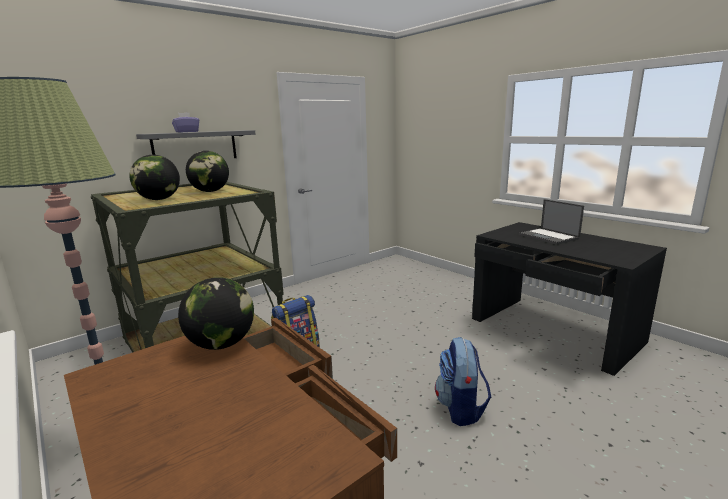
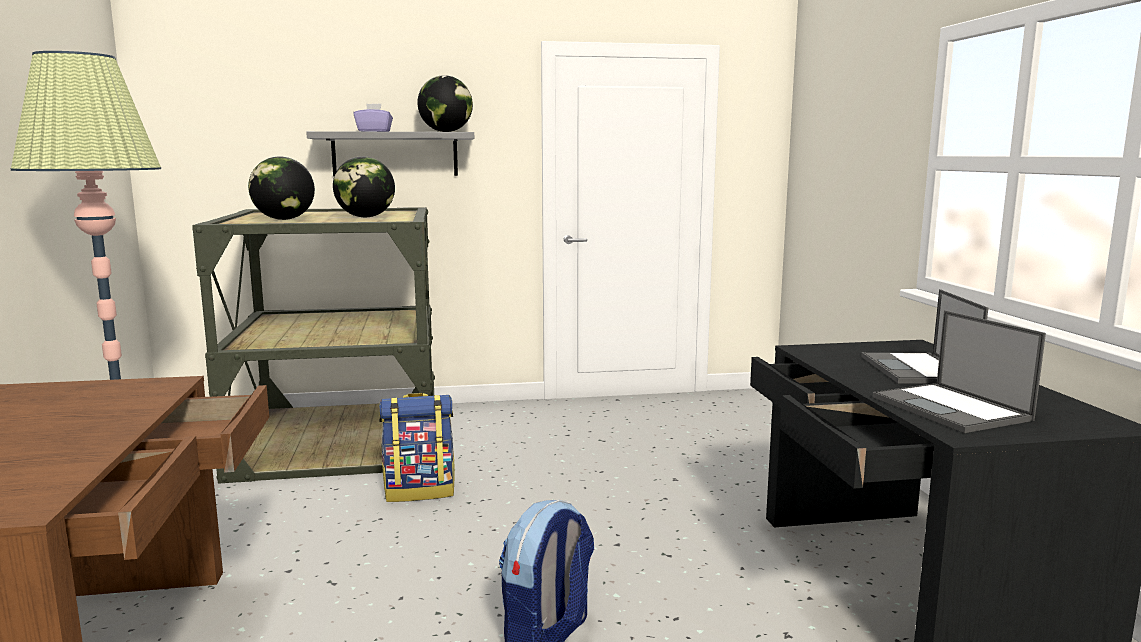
camera: 30 degrees right, 5 degrees down
globe [178,277,254,350] -> globe moved to [417,75,473,132]
none -> laptop [873,310,1046,433]

